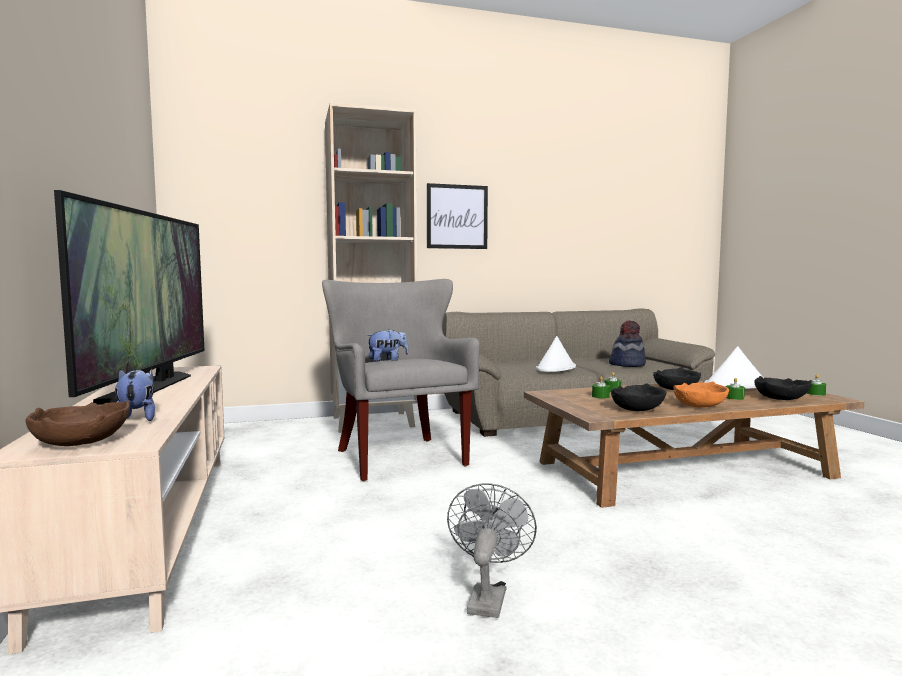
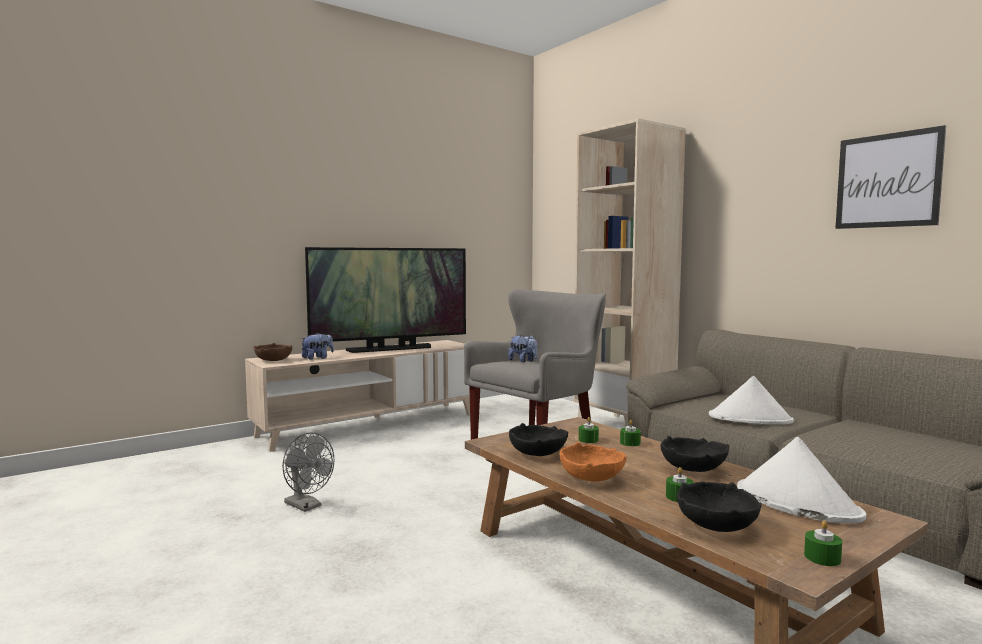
camera: 70 degrees right, 0 degrees up
picture [427,183,488,249] -> picture moved to [835,125,946,229]
grey fan [447,483,537,618] -> grey fan turned 45 degrees clockwise [282,432,334,512]
hat [609,320,646,367] -> none

